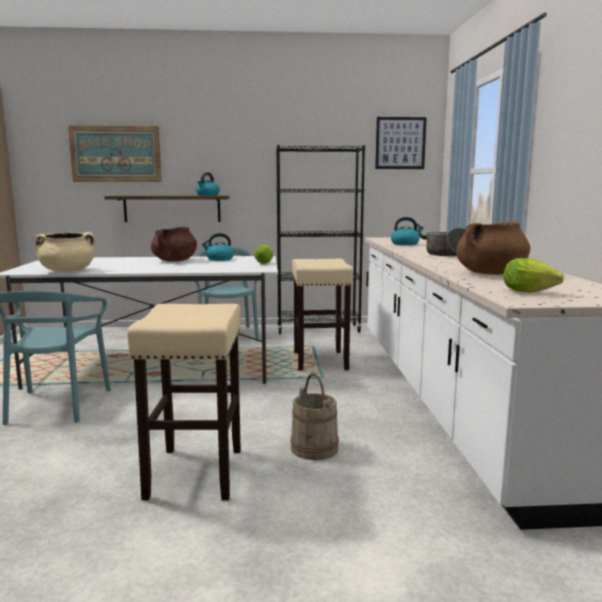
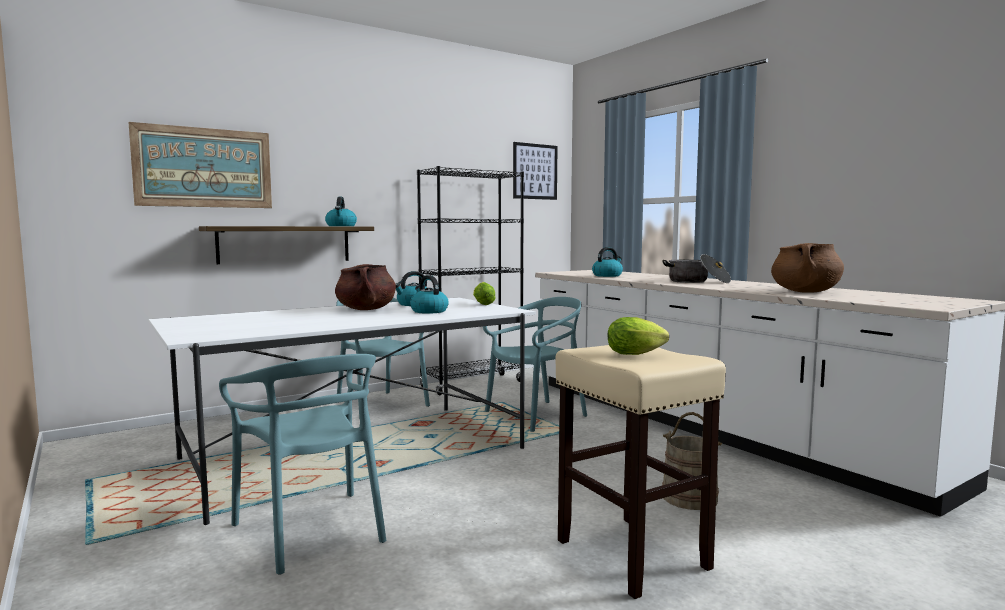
camera: 30 degrees left, 5 degrees down
beige cooking pot [34,232,96,272] -> none
beige stool [292,259,353,371] -> turquoise chair [483,297,587,432]
lettuce [504,258,564,292] -> lettuce moved to [608,317,669,355]
none -> kettle [410,275,449,314]

